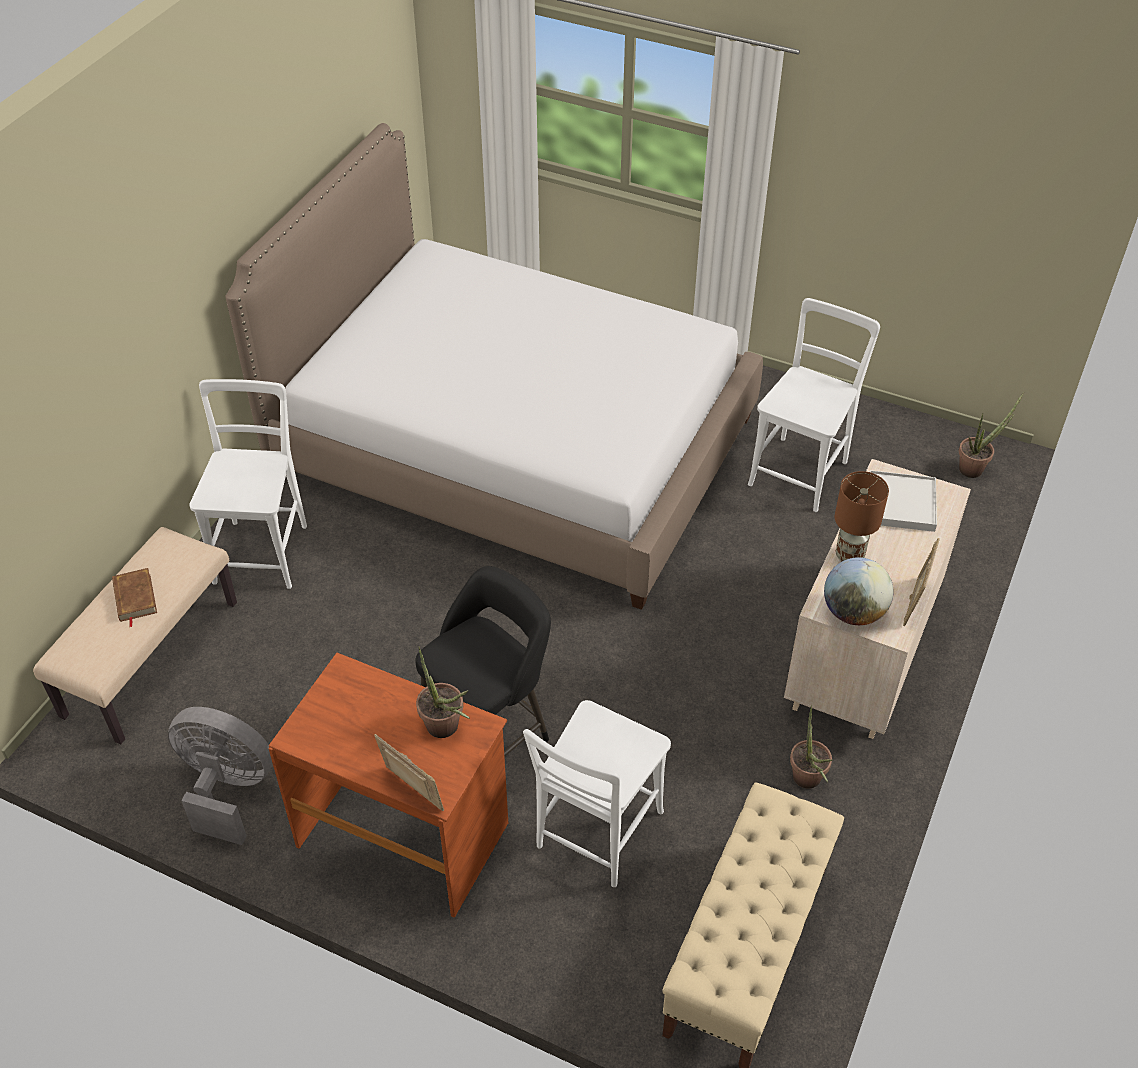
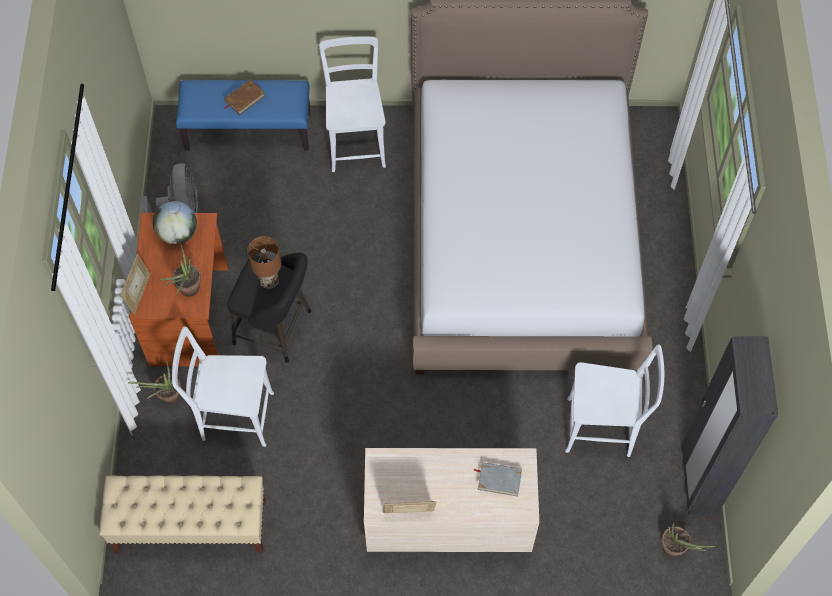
camera: 65 degrees right, 15 degrees up
beige bench [33,527,237,744] -> blue bench [176,80,311,151]
white chair [189,379,307,589] -> white chair turned 75 degrees counterclockwise [319,37,386,172]
potted plant [790,705,832,789] -> potted plant moved to [128,360,181,404]
globe [824,557,893,625] -> globe moved to [153,201,197,245]
brown table lamp [835,471,889,562] -> brown table lamp moved to [247,236,281,289]
white tray [870,470,937,532] -> grey book [474,462,522,497]
none -> black wardrobe [682,336,778,514]

